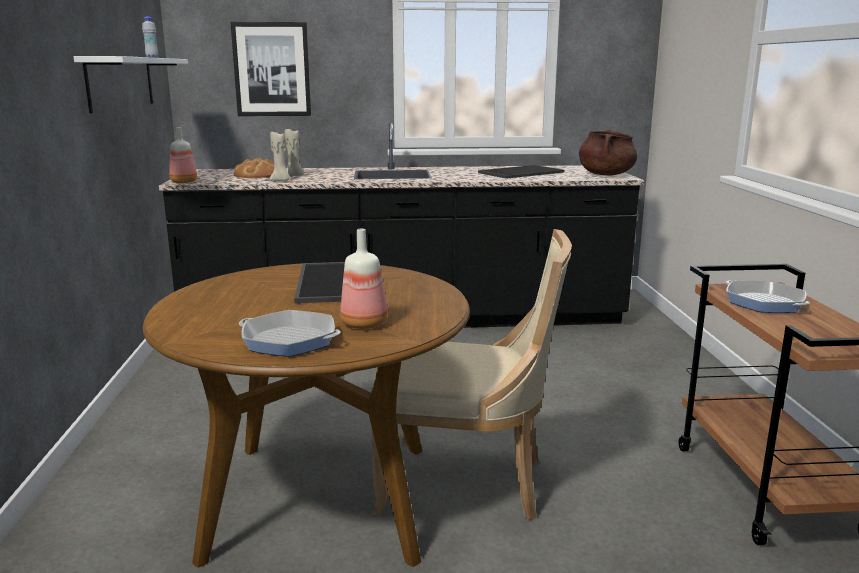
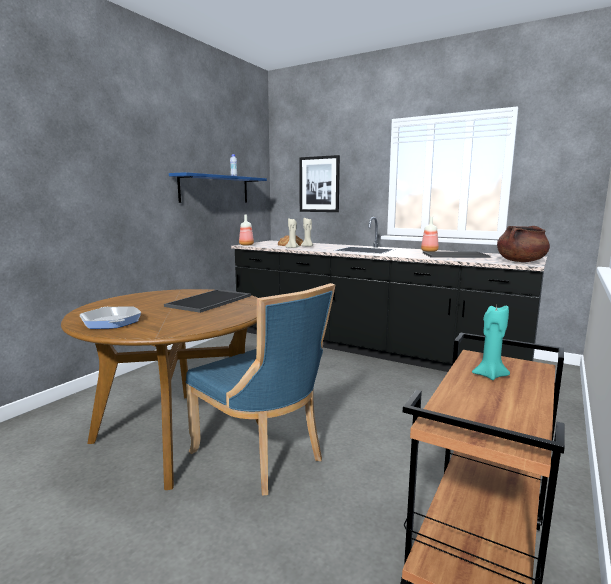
camera: 35 degrees right, 5 degrees down
white shelf [74,56,188,113] -> blue shelf [169,172,267,203]
bottle [340,229,388,329] -> bottle moved to [421,216,439,251]
beige chair [372,229,572,521] -> blue chair [186,283,335,496]
frying pan [726,280,810,313] -> turquoise candle [472,306,510,380]

